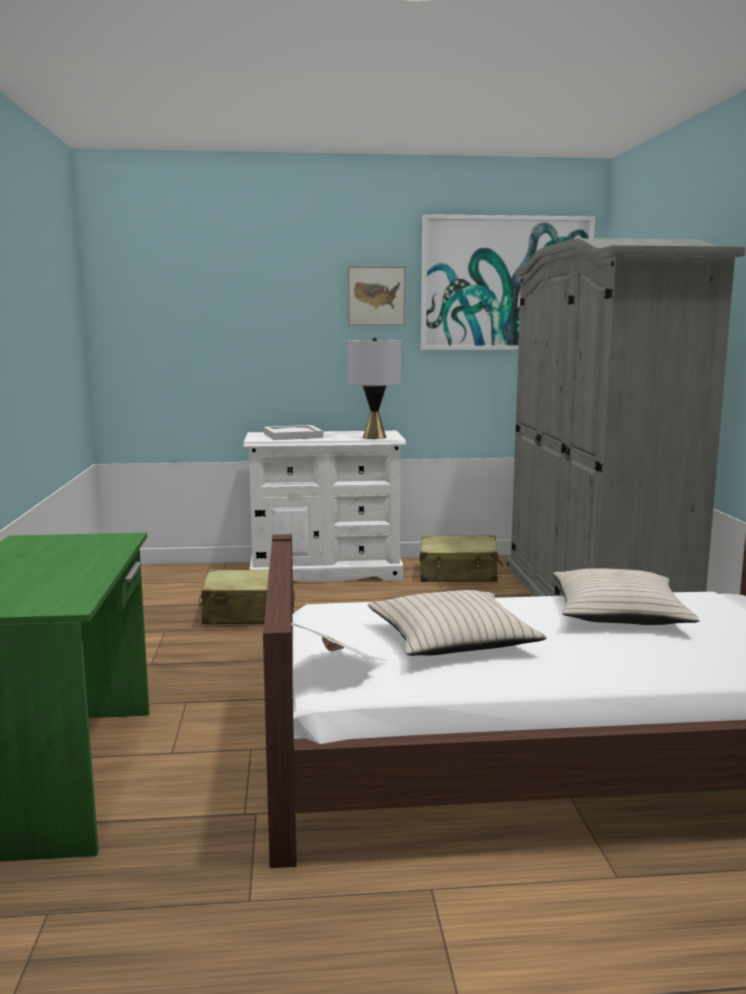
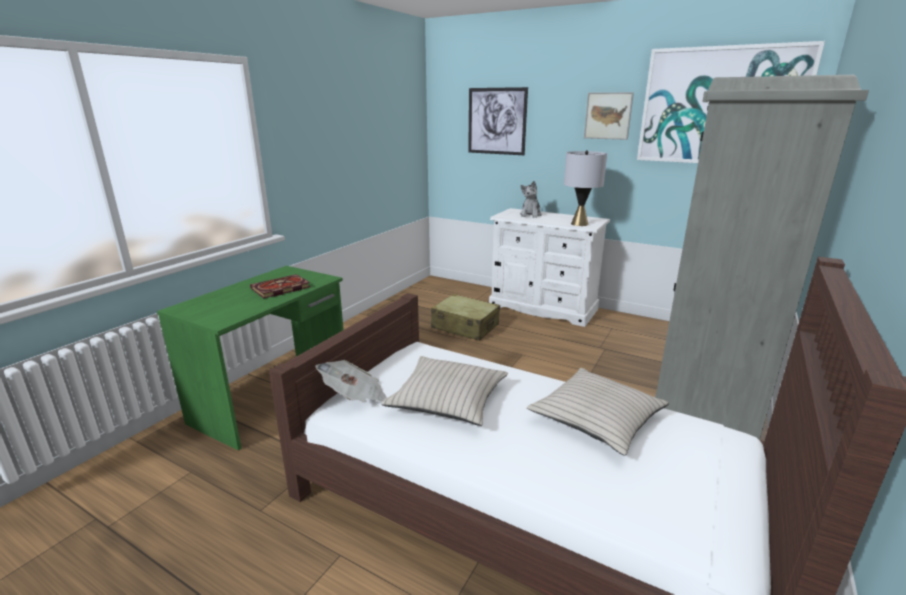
camera: 35 degrees right, 10 degrees up
white tray [264,425,323,440] -> plush toy [520,181,542,218]
beige suitcase [419,535,503,582] -> none
none -> book [250,274,311,298]
none -> picture [468,87,528,155]

